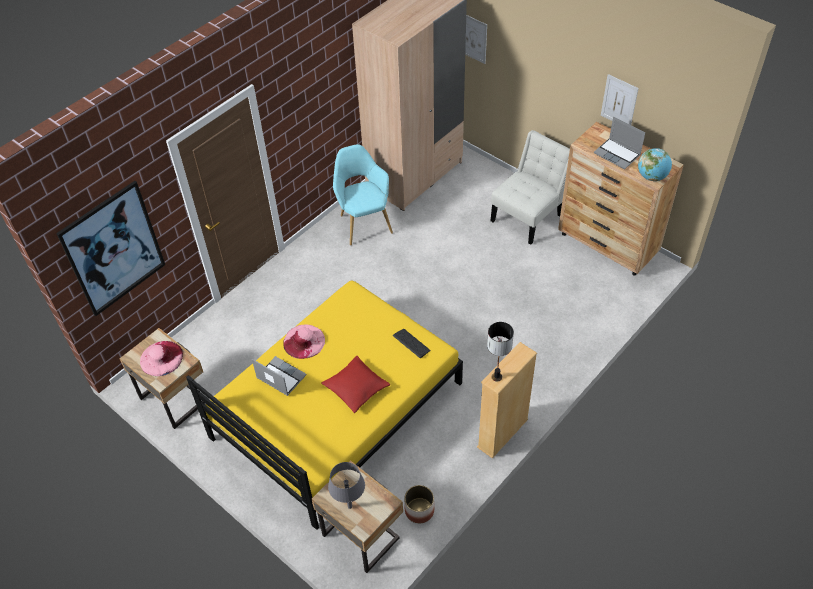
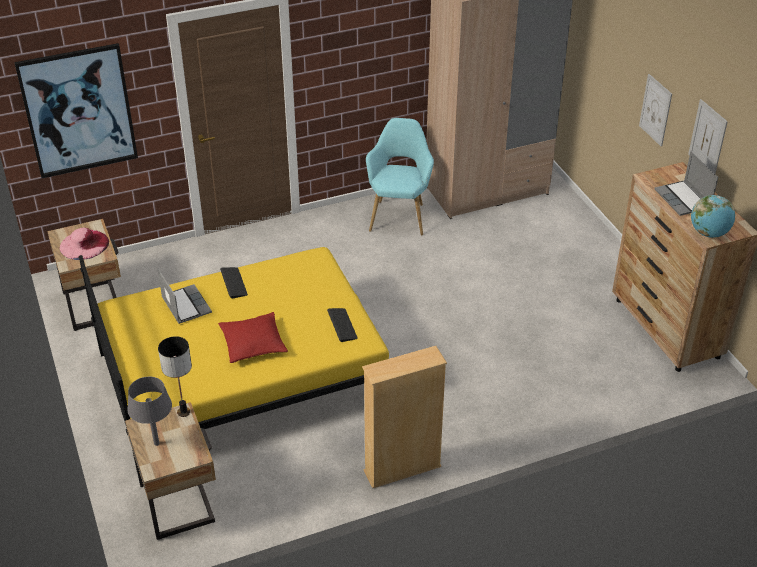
camera: 25 degrees right, 10 degrees down
pink hat [283,324,325,359] -> keyboard [220,267,248,299]
planter [404,485,434,523] -> none
picture [465,15,487,64] -> picture moved to [639,74,672,146]
table lamp [487,322,514,382] -> table lamp moved to [158,336,192,417]
white chair [490,130,570,244] -> none

